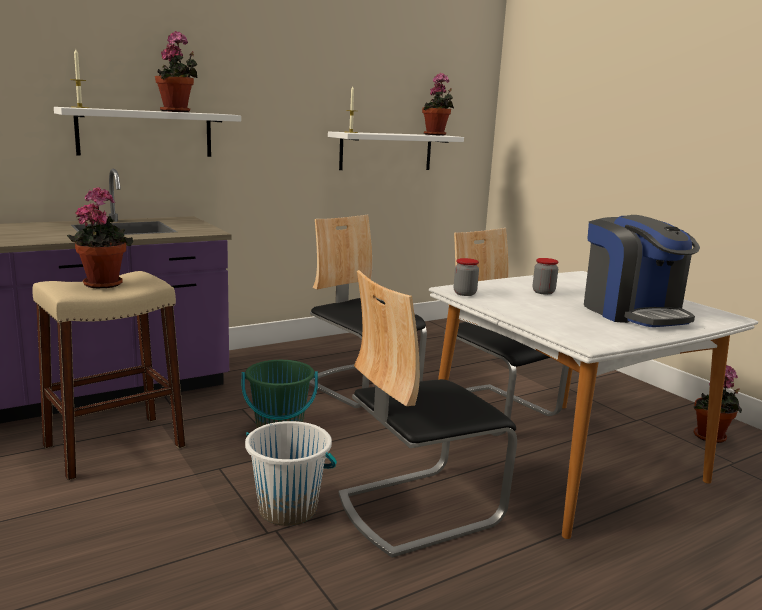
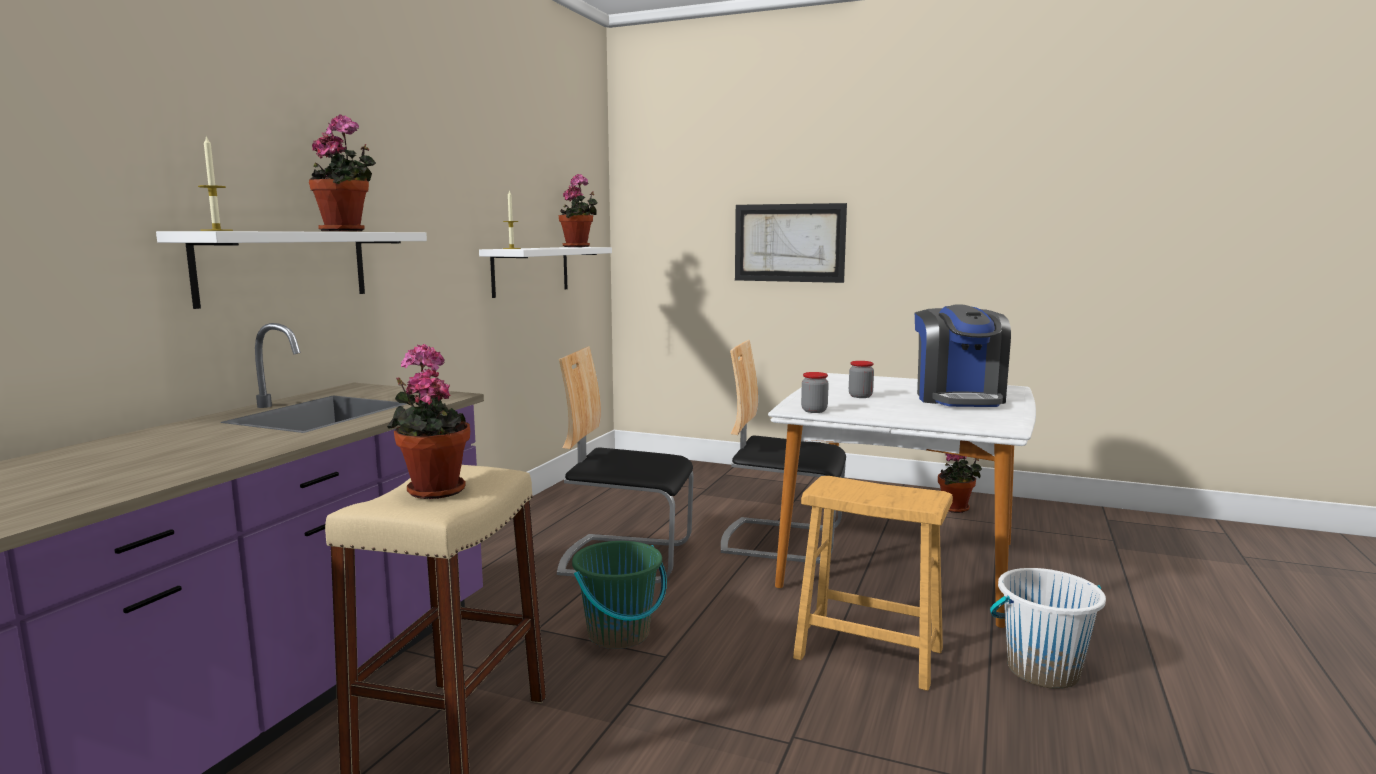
camera: 35 degrees left, 5 degrees down
white bucket [245,421,337,526] -> white bucket moved to [990,568,1106,689]
chair [338,270,517,558] -> brown stool [793,476,953,691]
coffee machine [584,215,700,327] -> coffee machine turned 60 degrees clockwise [915,305,1011,407]
none -> picture [735,203,847,283]

